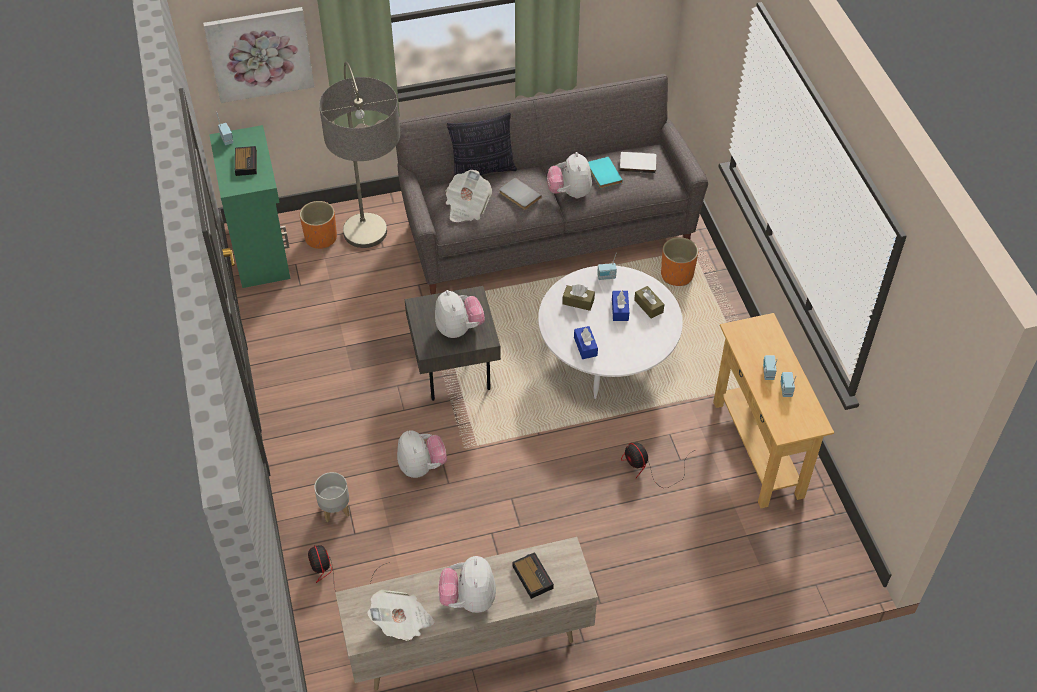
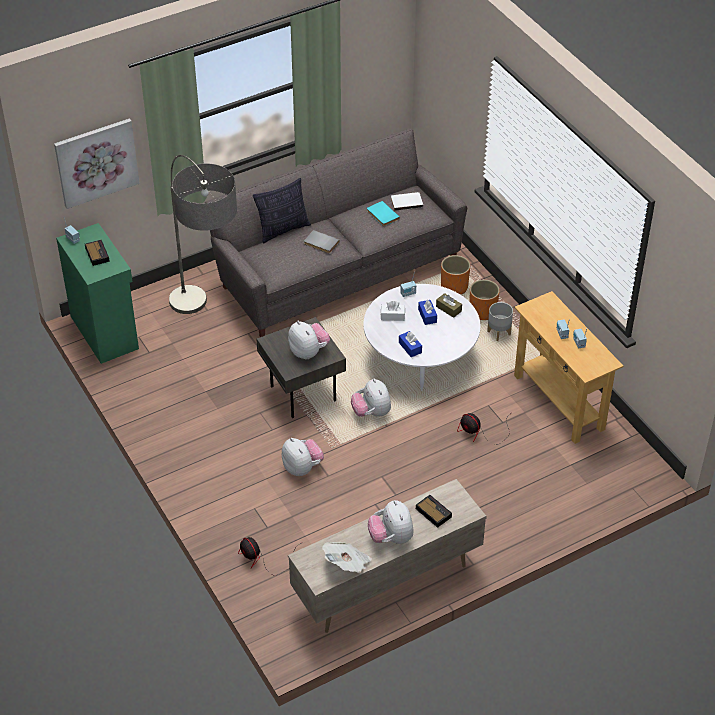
camera: 15 degrees left, 5 degrees down
orange planter [300,201,337,249] -> orange planter moved to [470,279,500,320]
grey planter [314,472,350,522] -> grey planter moved to [487,302,513,341]
newspaper [445,170,492,222] -> none
plush toy [547,152,592,199] -> plush toy moved to [351,378,391,417]
brown tissue box [562,284,595,311] -> white tissue box [381,301,405,321]

